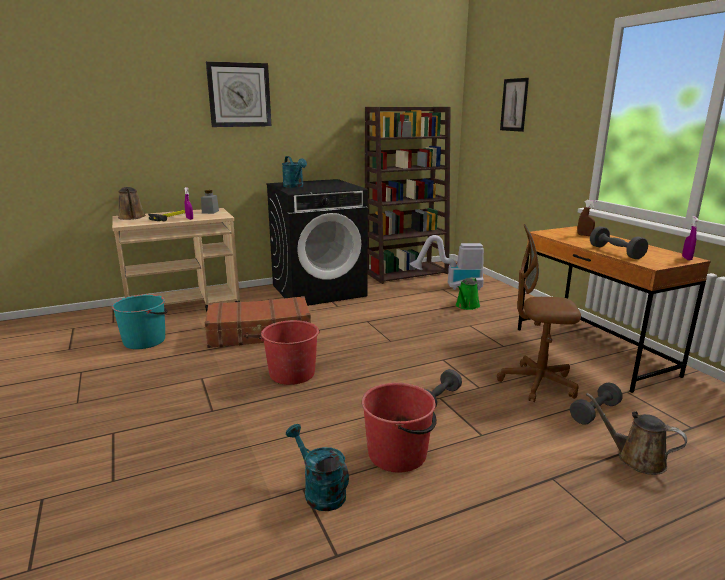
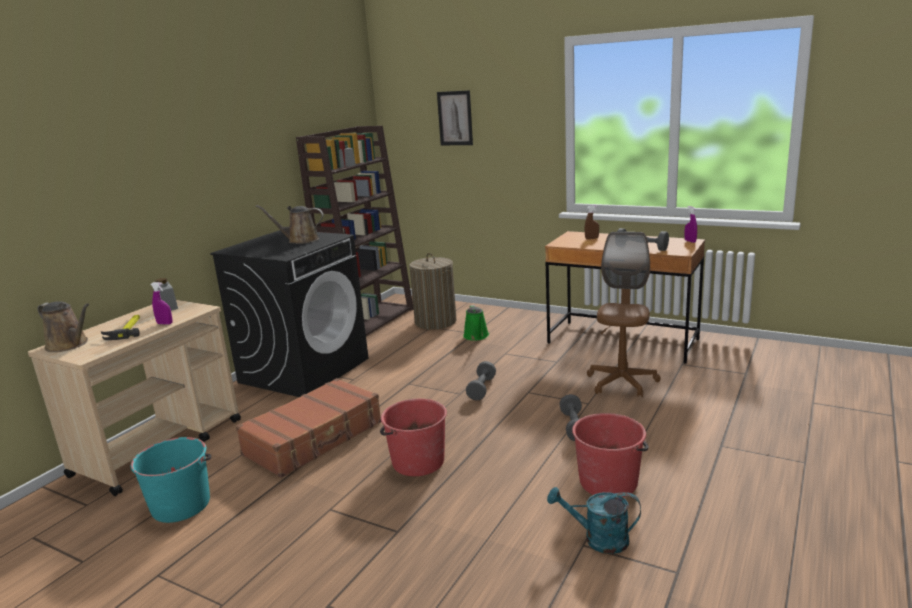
camera: 35 degrees left, 0 degrees up
wall clock [206,61,272,127] -> none
turquoise watering can [282,156,307,188] -> none
vacuum cleaner [410,235,484,291] -> laundry basket [409,253,456,330]
brown office chair [497,224,581,402] -> brown office chair turned 135 degrees clockwise [587,232,660,397]
grey dumbbell [570,382,623,425] -> grey dumbbell moved to [466,361,496,400]
brown watering can [586,393,687,475] -> brown watering can moved to [256,205,324,244]

